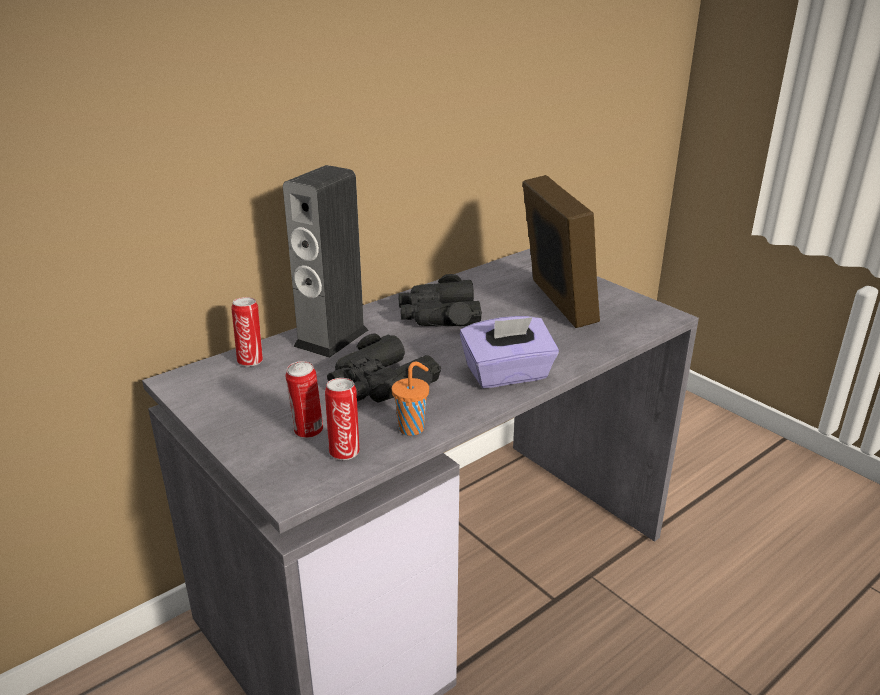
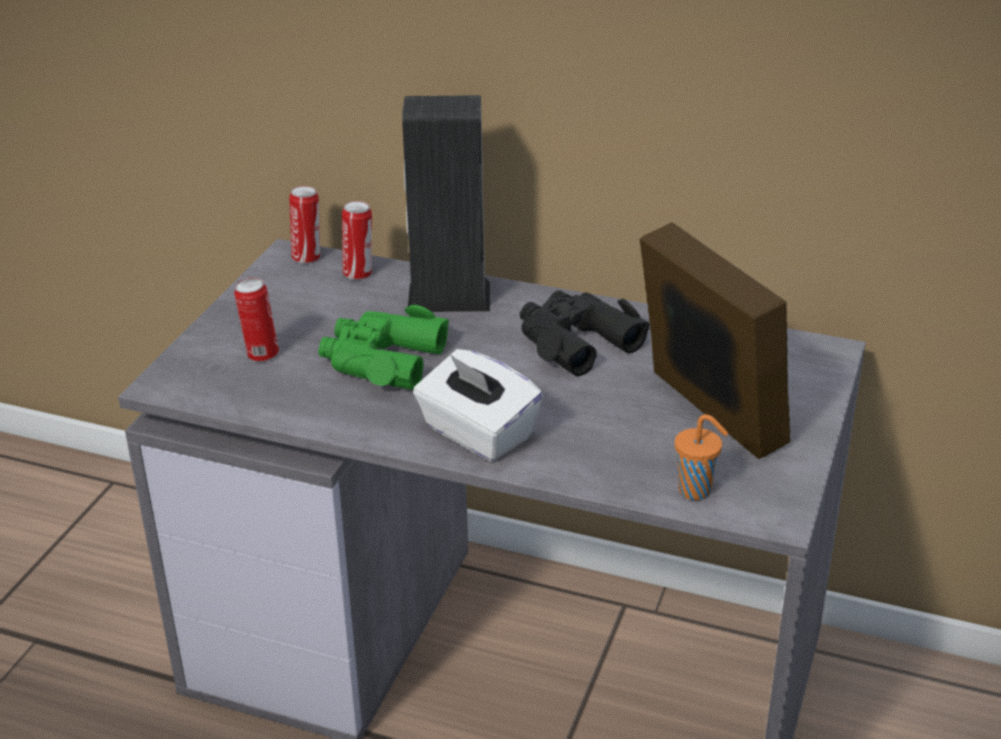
camera: 60 degrees right, 5 degrees up
can [325,378,360,460] -> can moved to [289,186,320,264]
black binoculars [327,333,441,402] -> green binoculars [318,305,449,390]
orange cup [392,361,429,436] -> orange cup moved to [675,414,728,500]
purple tissue box [460,316,559,388] -> white tissue box [413,349,543,461]
picture frame [522,175,600,328] -> picture frame turned 75 degrees counterclockwise [640,222,791,459]

